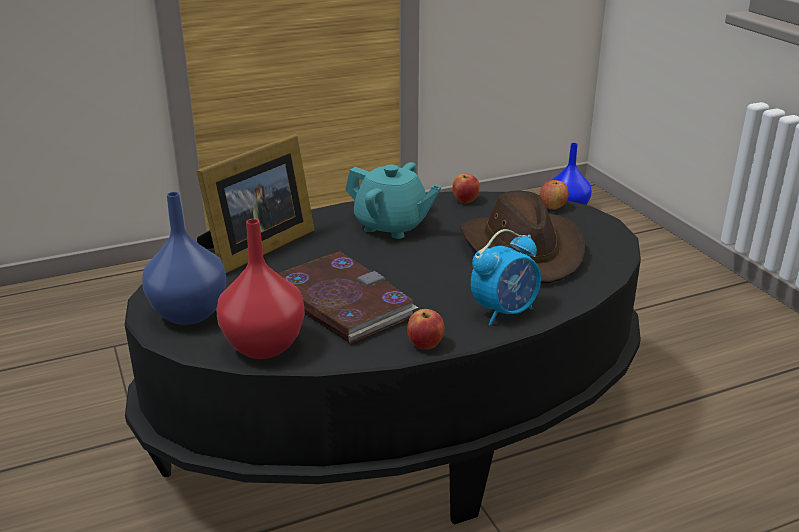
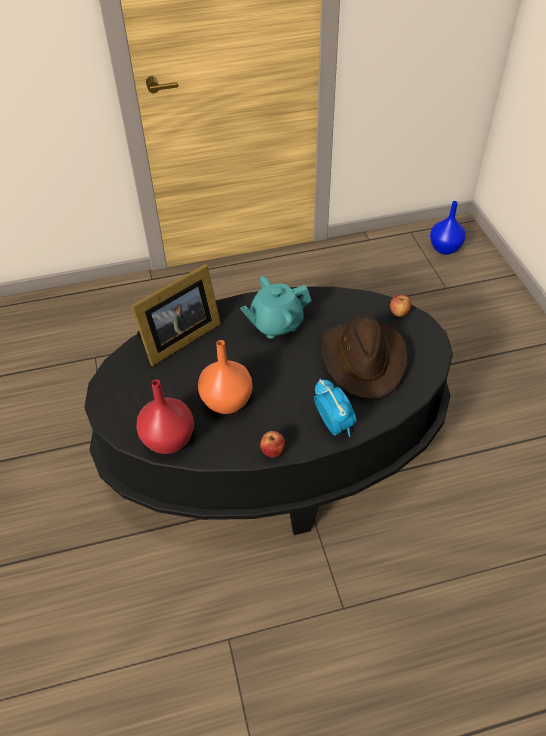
camera: 10 degrees right, 20 degrees up
blue vase [142,192,226,325] -> none
book [277,251,418,343] -> orange vase [198,340,252,414]
turquoise teapot [345,162,441,239] -> turquoise teapot turned 120 degrees clockwise [240,276,312,338]
apple [452,174,480,203] -> none
alarm clock [471,229,541,325] -> alarm clock turned 90 degrees counterclockwise [314,379,356,437]

